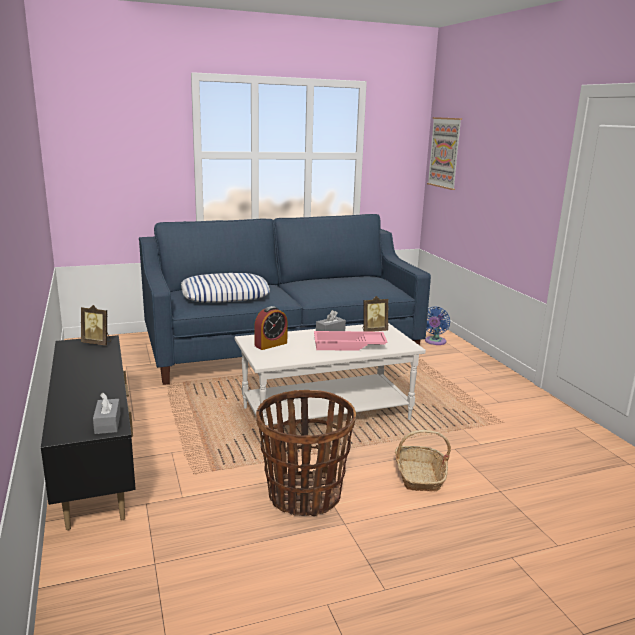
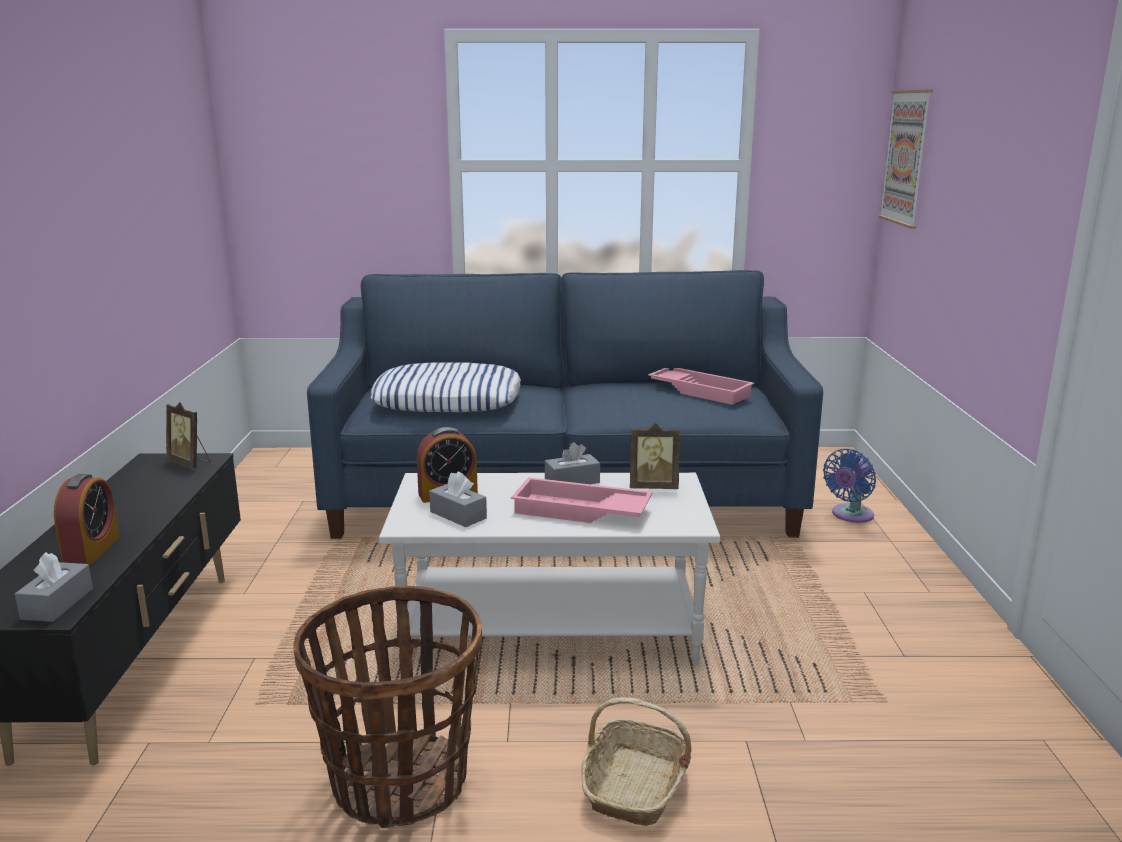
camera: 20 degrees right, 0 degrees up
none -> alarm clock [54,474,120,565]
none -> grey tissue box [429,471,487,527]
none -> pink tray [648,368,754,405]

